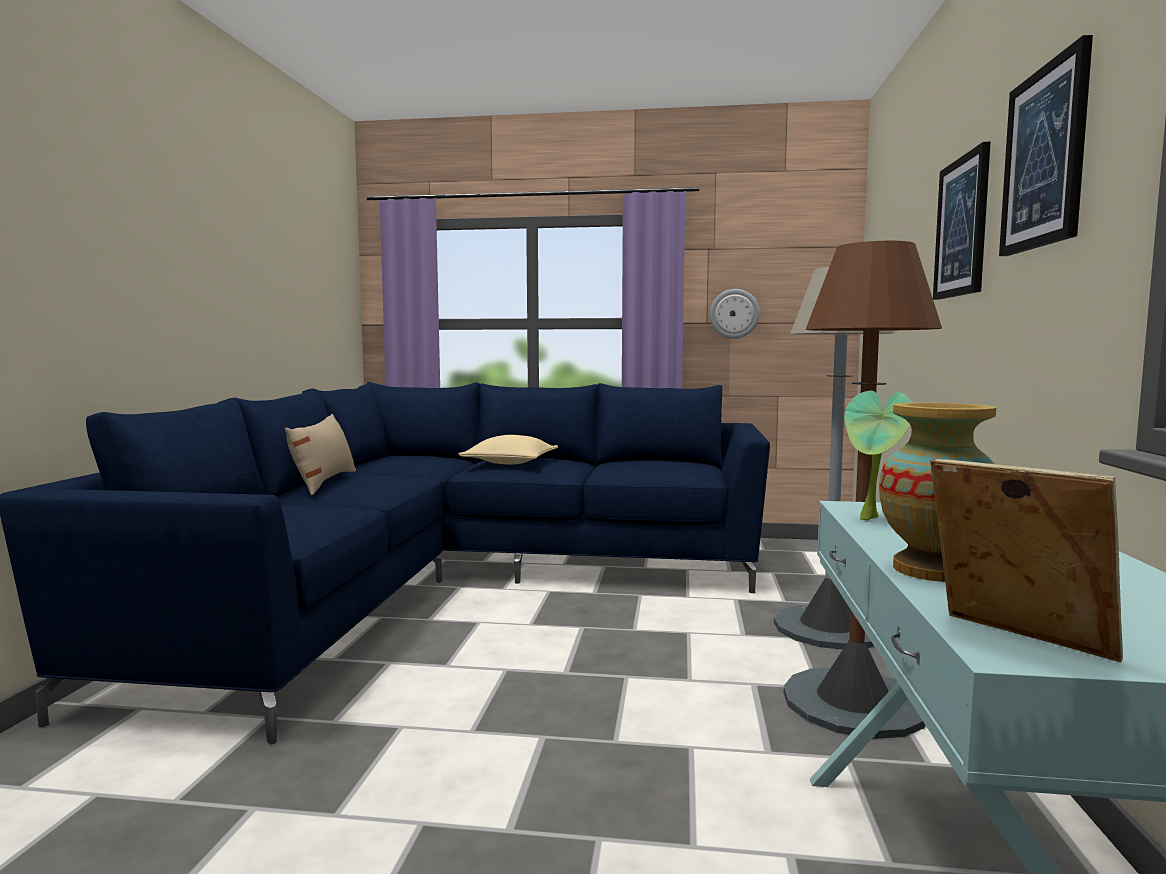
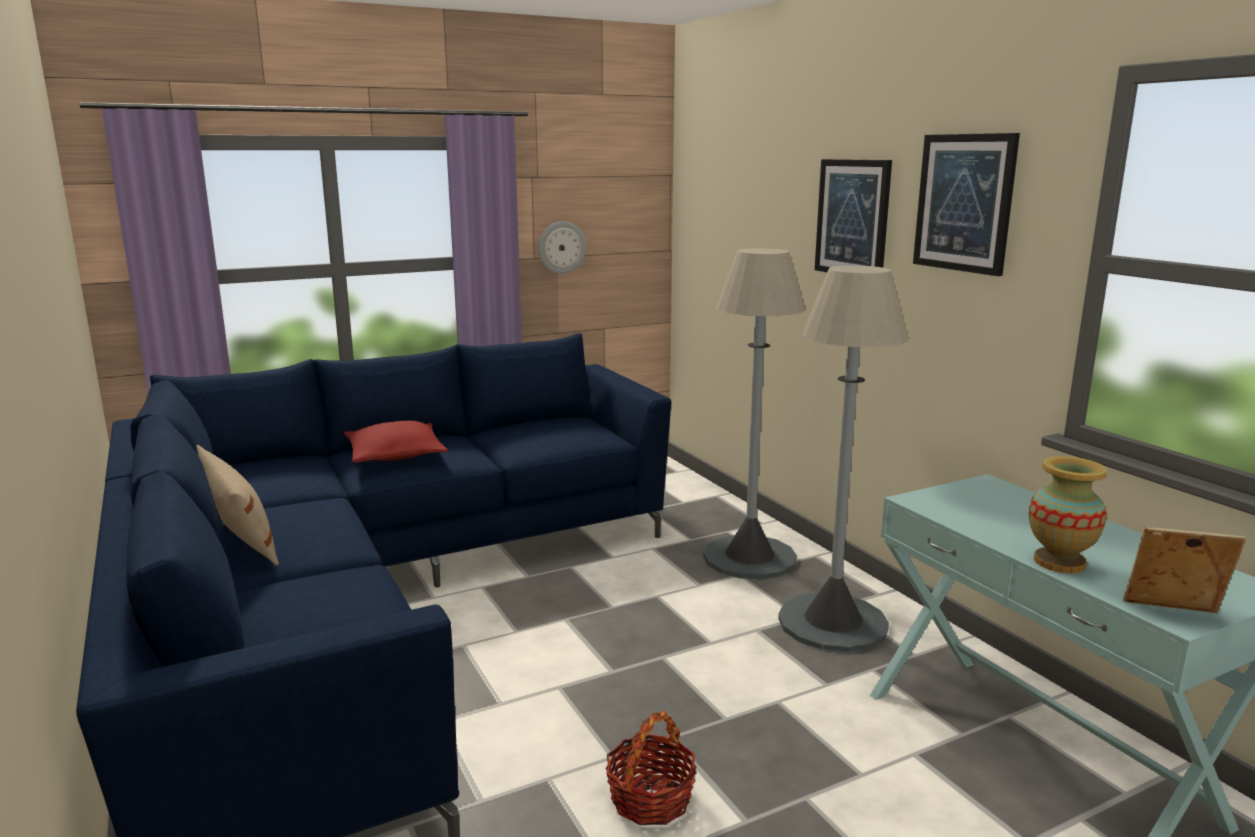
camera: 35 degrees left, 10 degrees up
beige pillow [459,435,558,464] -> red pillow [344,421,448,463]
brown floor lamp [784,241,942,739] -> grey floor lamp [778,266,908,652]
potted plant [844,391,912,521] -> none
none -> basket [605,711,697,825]

